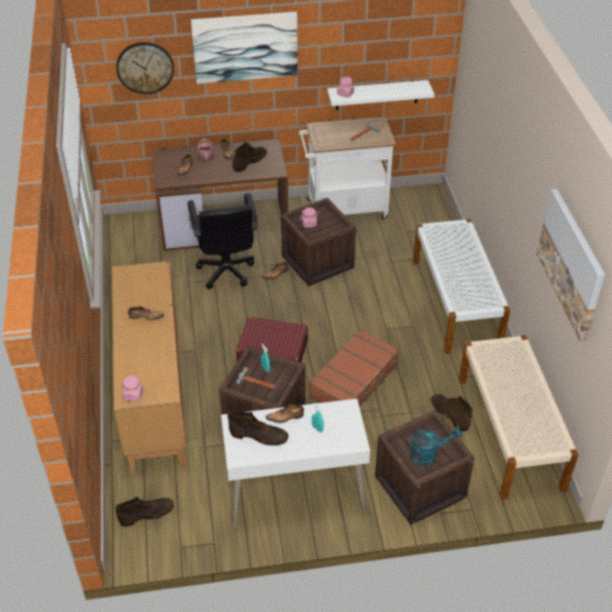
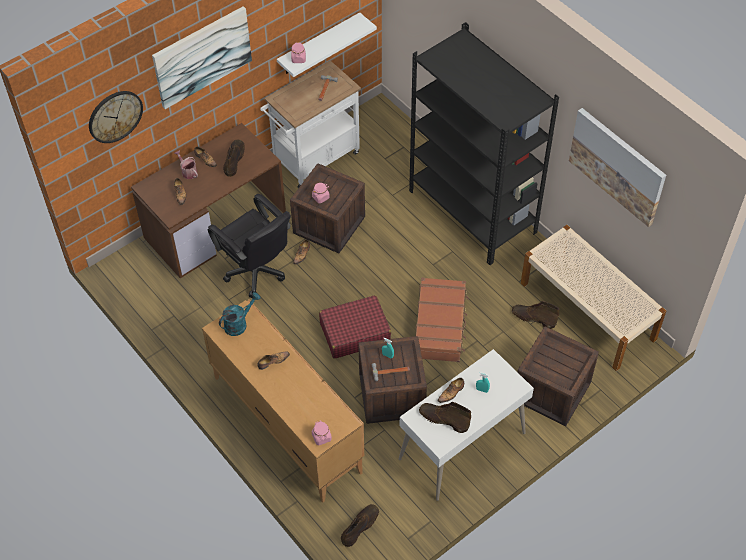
camera: 30 degrees left, 10 degrees up
brown boot [228,411,288,446] -> brown boot turned 135 degrees counterclockwise [419,402,471,433]
turquoise watering can [406,427,462,466] -> turquoise watering can moved to [219,292,261,336]
white bench [413,219,510,354] -> black bookcase [409,22,559,265]

